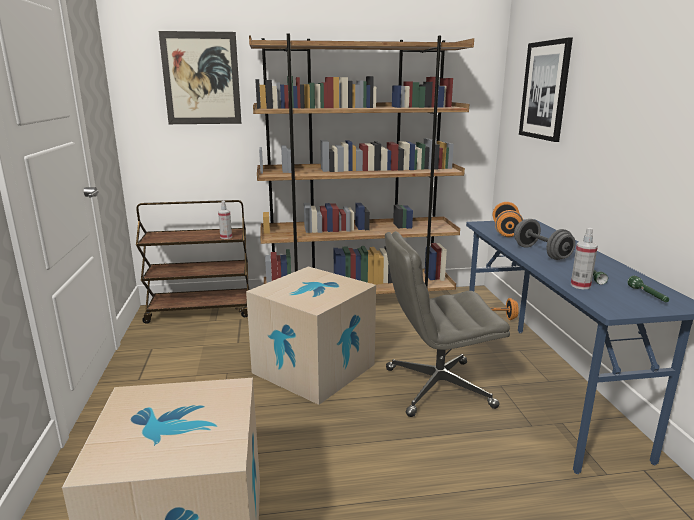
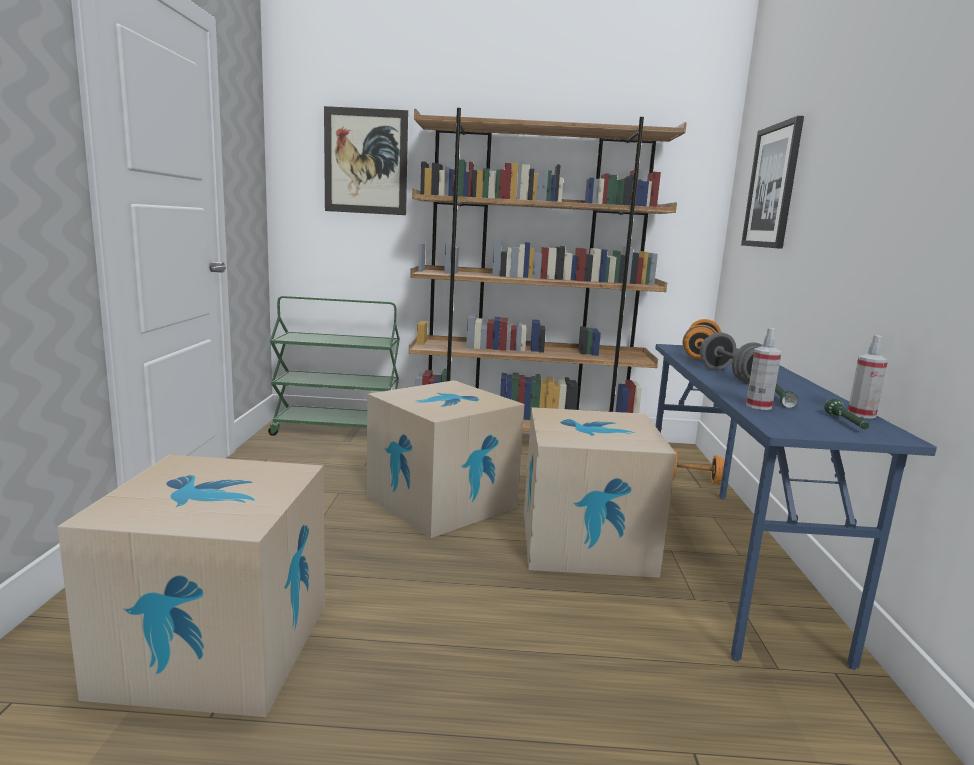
camera: 10 degrees right, 5 degrees down
brown cart [136,200,250,324] -> green cart [268,296,400,436]
spray bottle [218,201,232,239] -> spray bottle moved to [848,335,888,419]
grey office chair [385,231,510,417] -> cardboard box [524,407,676,578]

